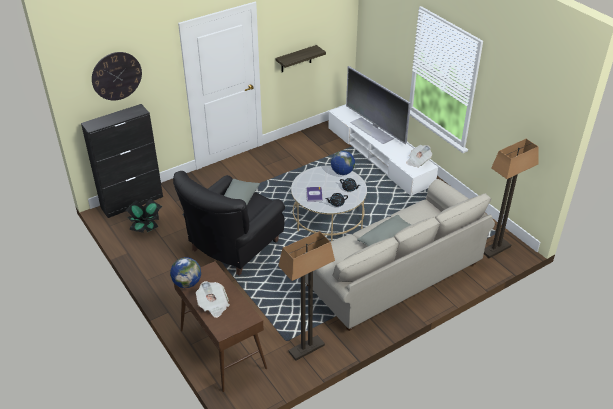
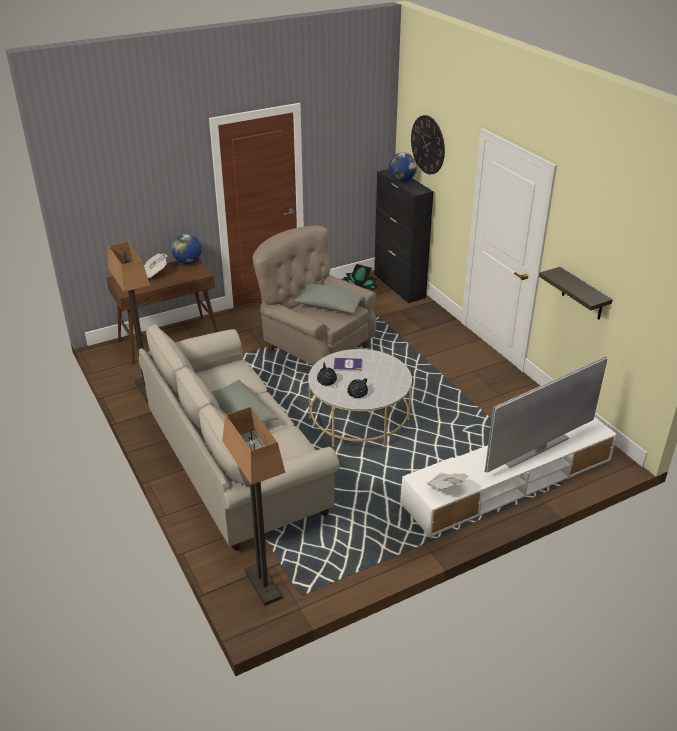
camera: 95 degrees right, 5 degrees down
black armchair [173,171,285,275] -> beige armchair [252,226,377,365]
globe [331,151,355,175] -> globe moved to [389,153,417,182]

